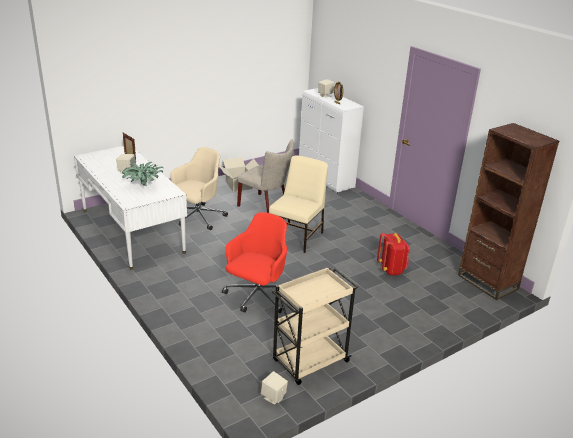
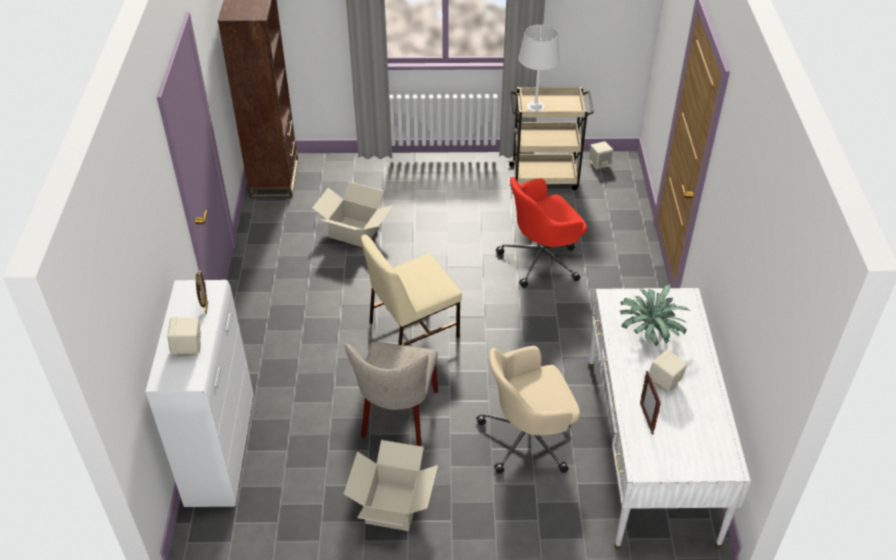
camera: 145 degrees left, 15 degrees up
beige chair [237,139,294,213] -> beige chair turned 150 degrees counterclockwise [345,342,438,446]
red backpack [377,233,410,276] -> cardboard box [312,182,393,247]
none -> white table lamp [519,25,560,111]

